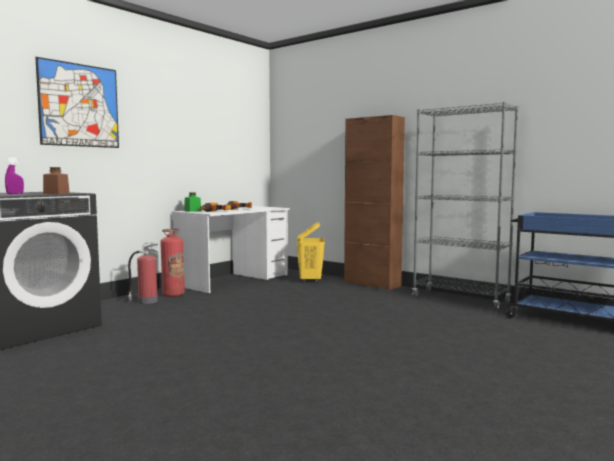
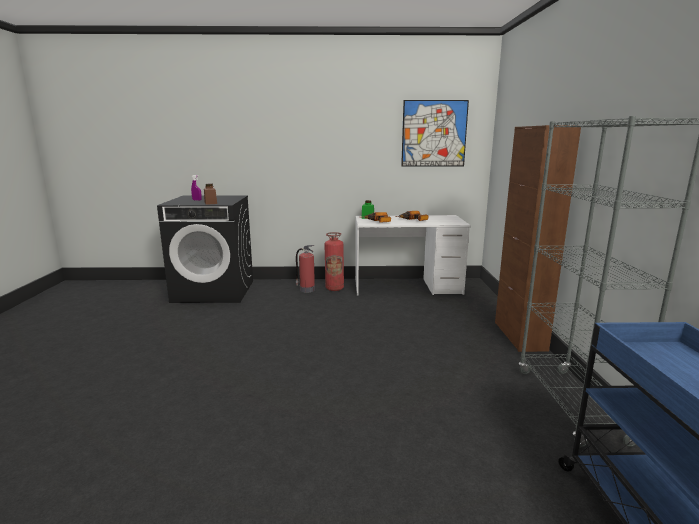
camera: 50 degrees right, 10 degrees up
picture [35,57,119,148] -> picture moved to [401,100,469,167]
yellow laundry basket [297,222,325,283] -> none

